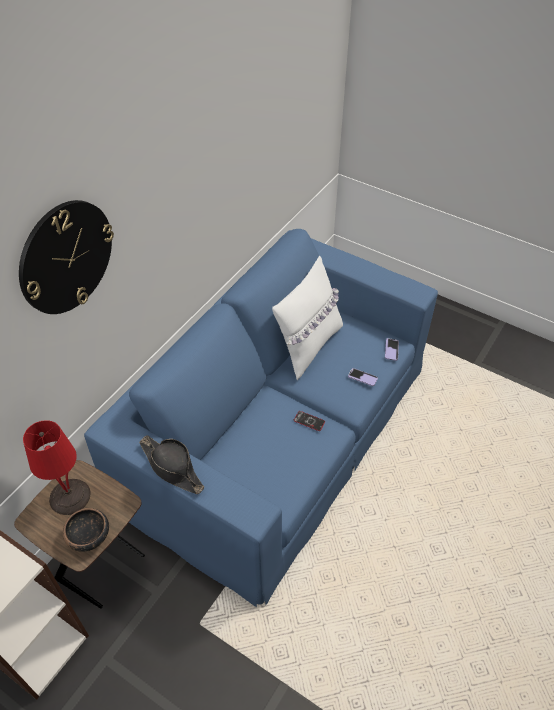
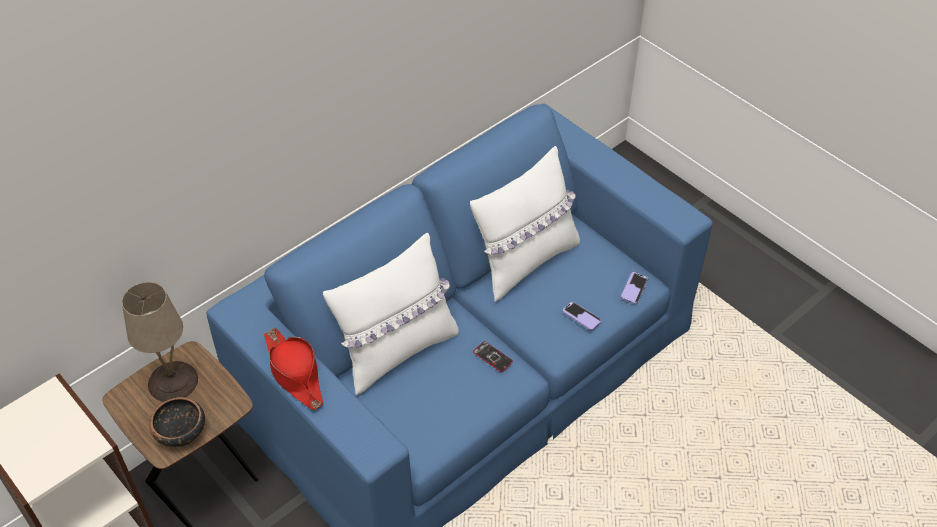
camera: 15 degrees right, 0 degrees up
wall clock [19,200,114,314] -> none
red table lamp [23,420,91,515] -> beige table lamp [122,282,198,402]
black hat [139,435,204,494] -> red hat [264,328,323,410]
none -> white pillow [323,233,459,396]

